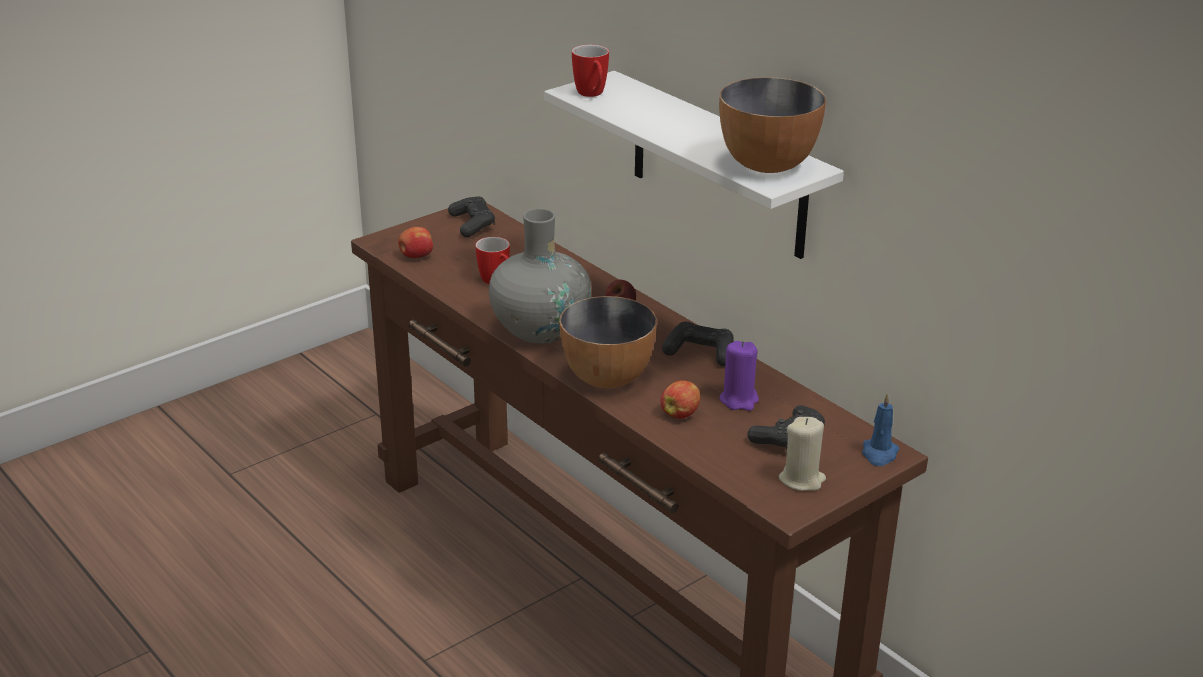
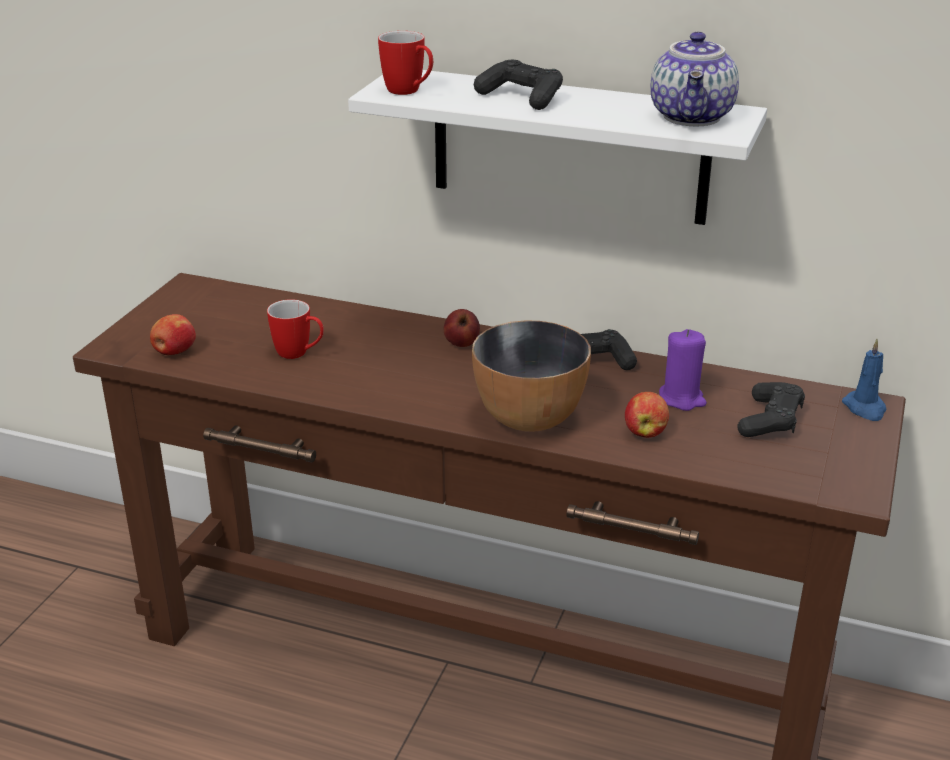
camera: 30 degrees left, 0 degrees up
black game controller [448,196,495,237] -> black game controller moved to [474,60,563,110]
grey vase [489,209,592,344] -> none
bowl [719,77,826,173] -> teapot [650,32,739,126]
beige candle [779,417,826,491] -> none

